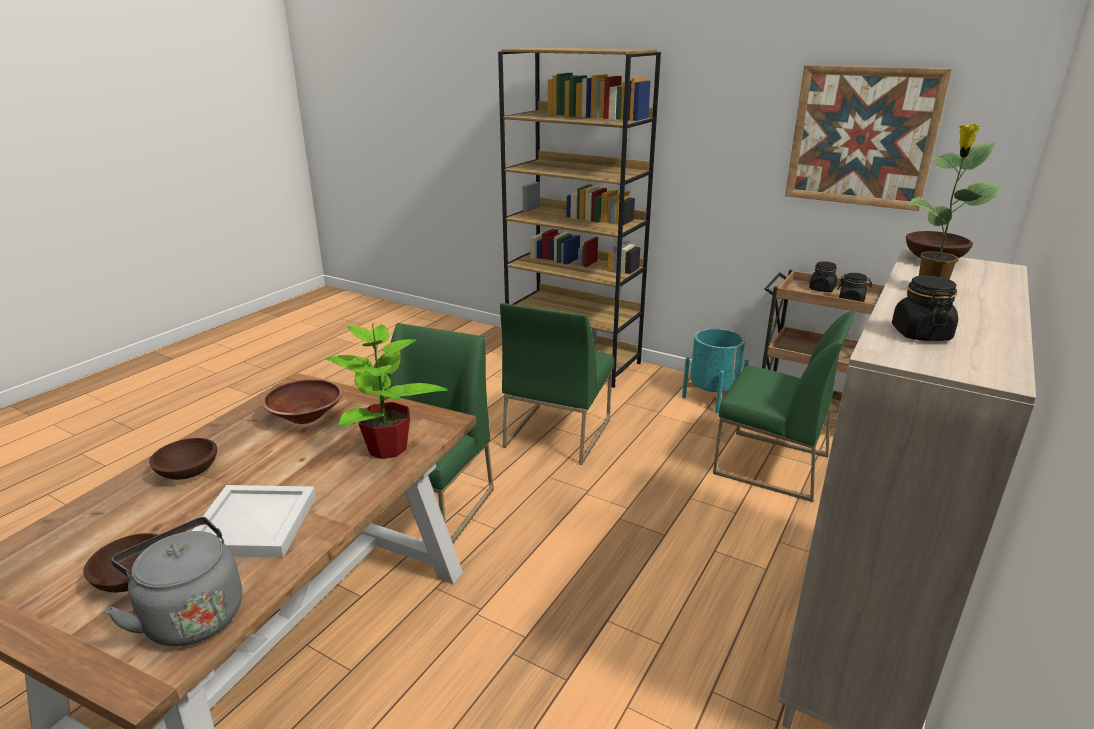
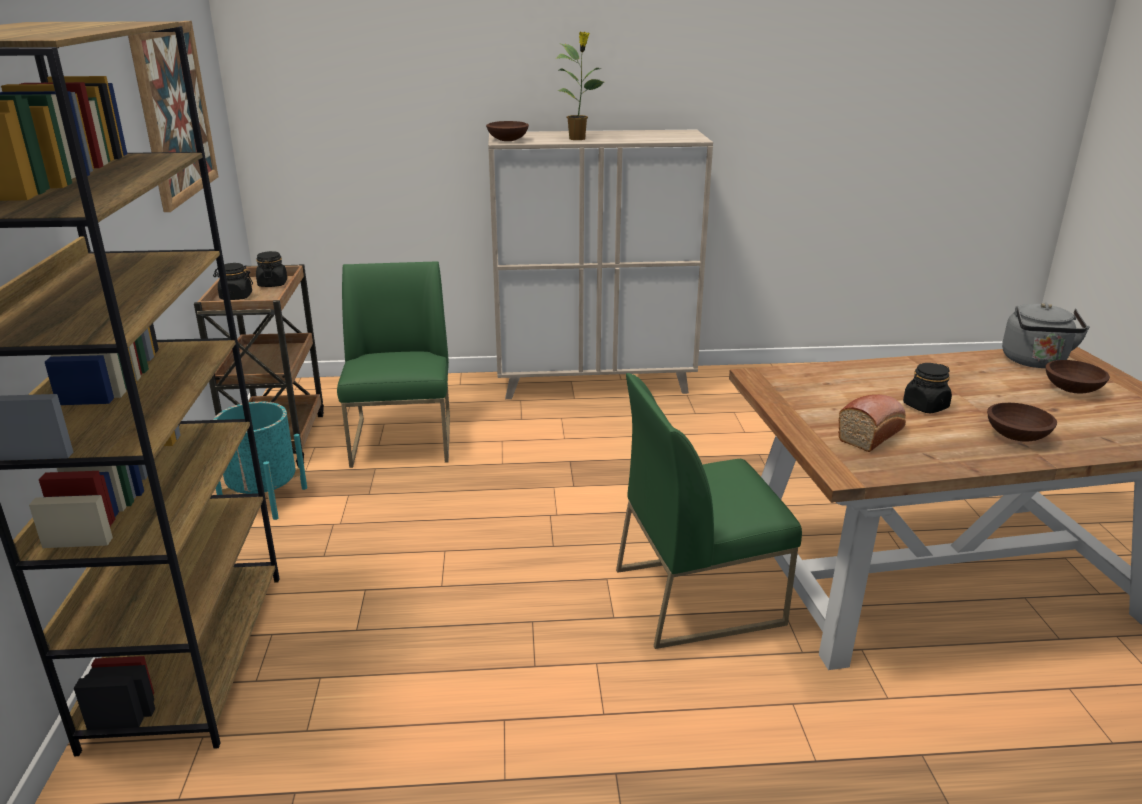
camera: 125 degrees left, 0 degrees up
white tray [192,485,316,558] -> none
brown bowl [262,379,343,424] -> bread [838,395,906,452]
potted plant [326,325,448,459] -> none
green chair [500,303,614,465] -> none
black jar [892,275,958,341] -> black jar moved to [903,363,952,413]

